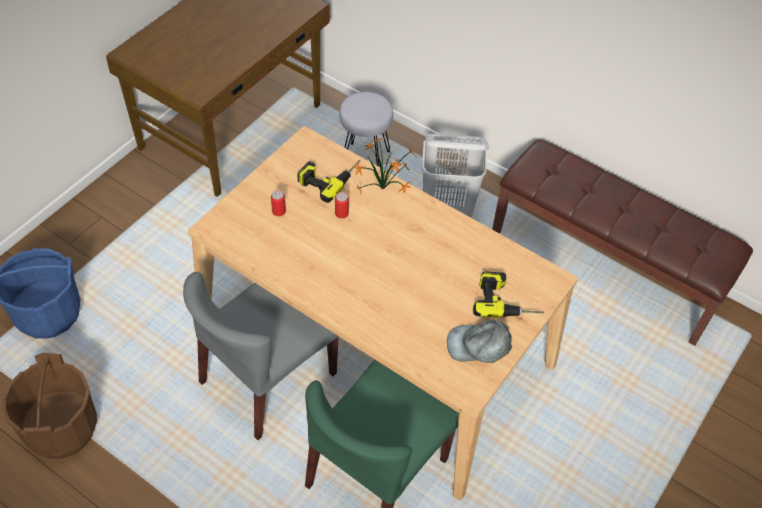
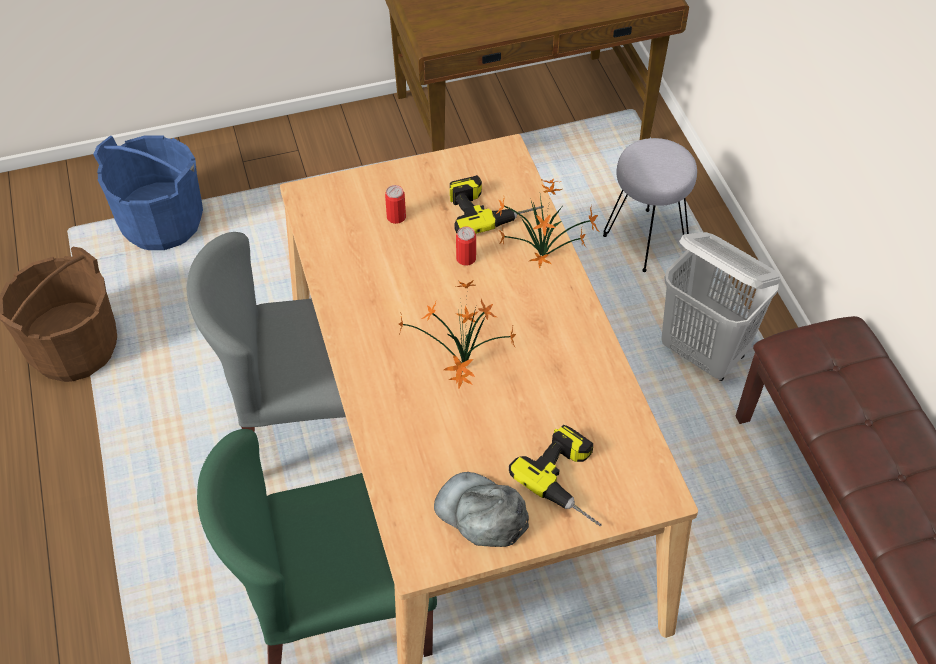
camera: 40 degrees right, 0 degrees up
none -> potted plant [399,280,516,389]

